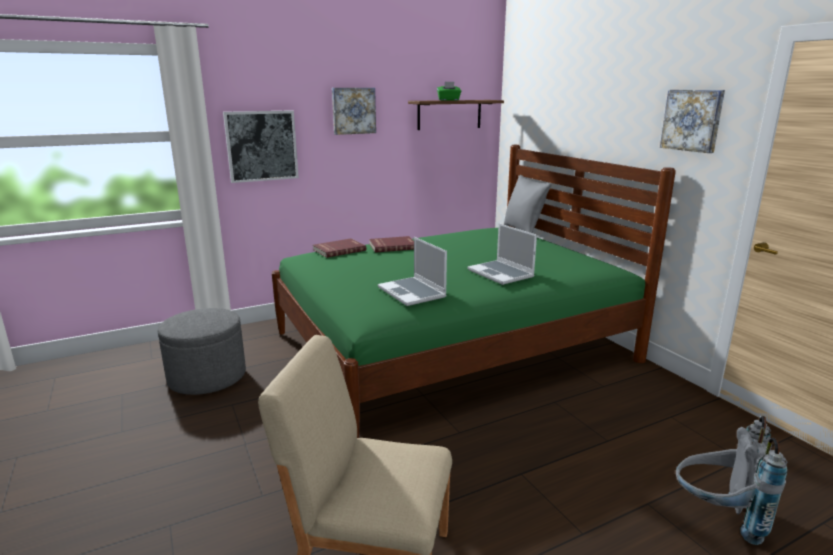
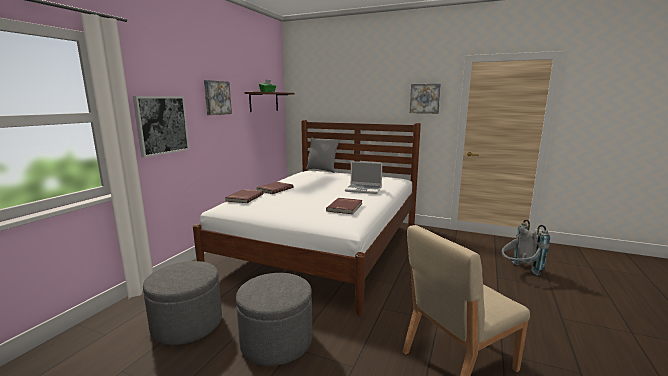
camera: 40 degrees left, 5 degrees down
green bed [272,145,676,438] -> white bed [193,120,421,316]
laptop [378,237,447,306] -> red book [326,198,362,214]
none -> grey ottoman [236,273,312,366]

